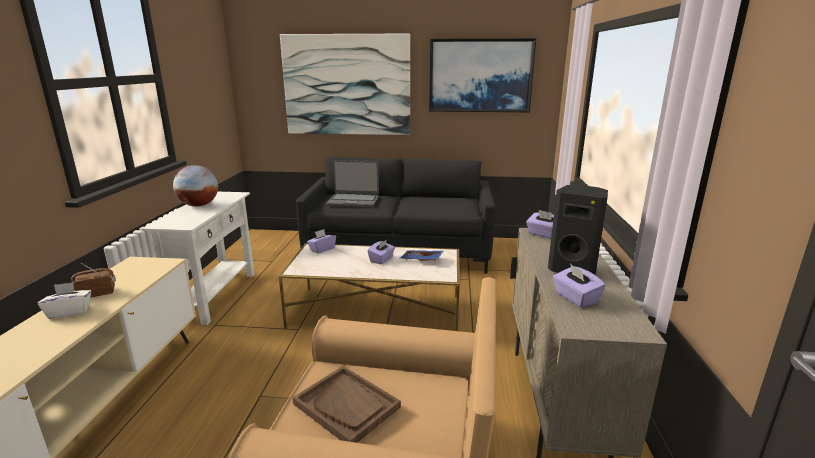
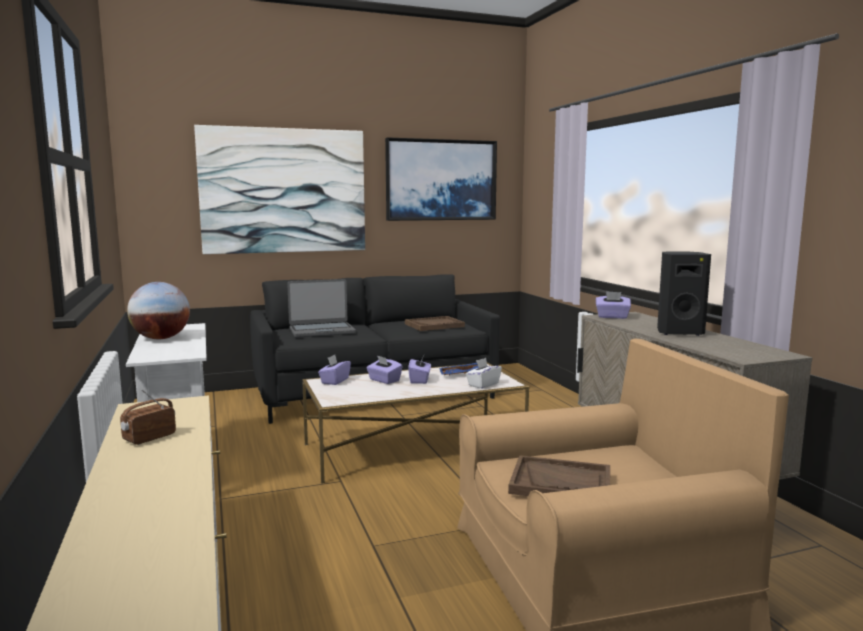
camera: 25 degrees left, 10 degrees down
white tissue box [38,282,91,319] -> white tissue box moved to [466,358,502,389]
purple tissue box [553,264,606,308] -> purple tissue box moved to [366,355,403,384]
none -> brown tray [405,316,465,331]

